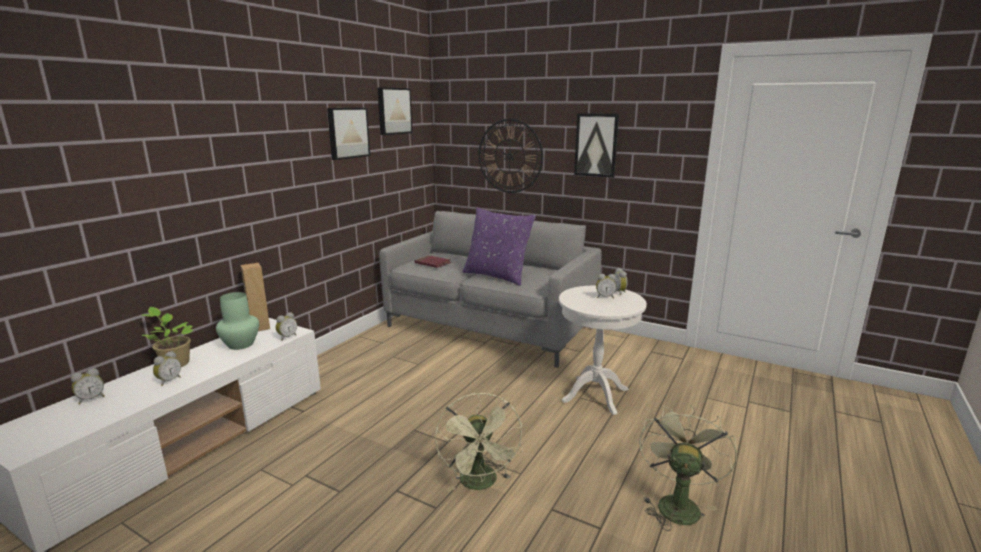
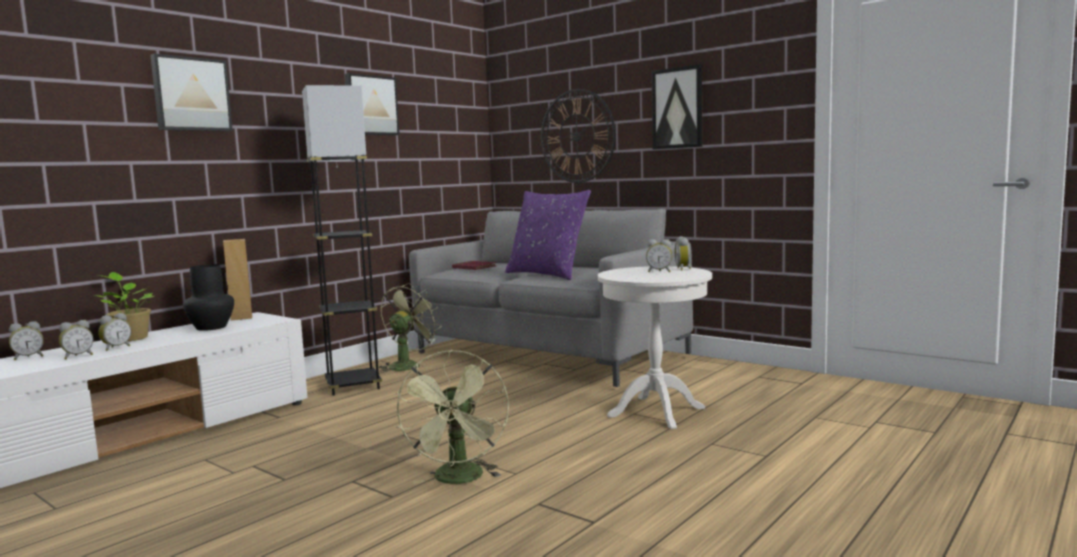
camera: 10 degrees right, 10 degrees down
green vase [216,292,259,350] -> black vase [183,264,234,331]
alarm clock [276,312,297,341] -> alarm clock moved to [59,320,93,359]
picture [378,87,413,135] -> picture moved to [150,54,233,131]
green fan [639,405,737,531] -> green fan moved to [379,283,442,372]
none -> grey floor lamp [302,85,382,396]

